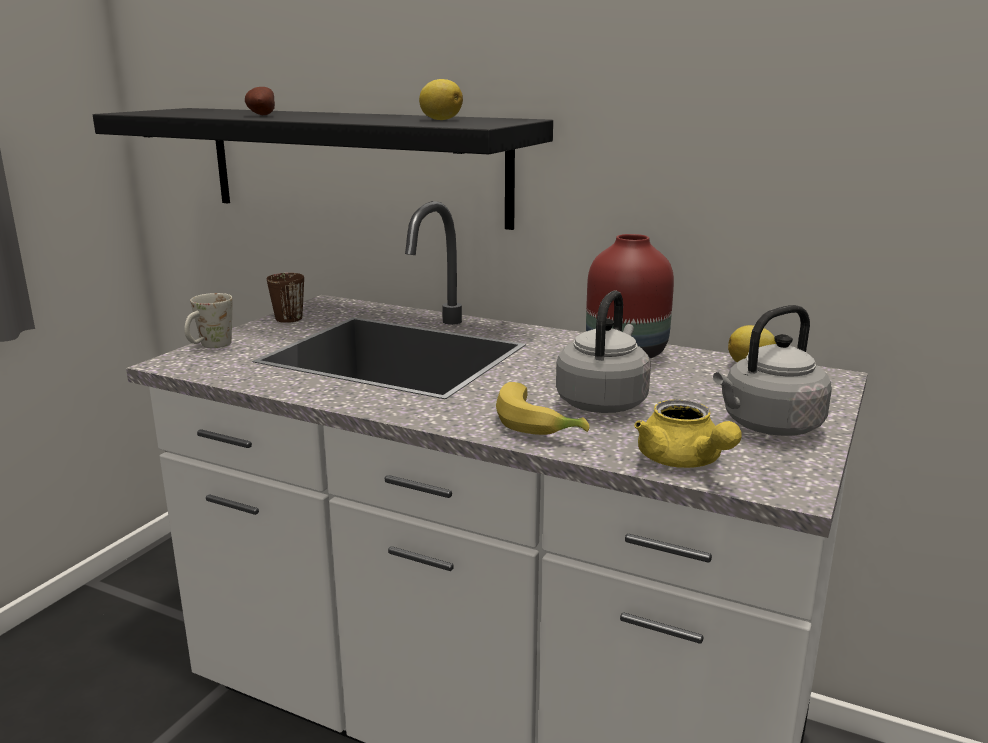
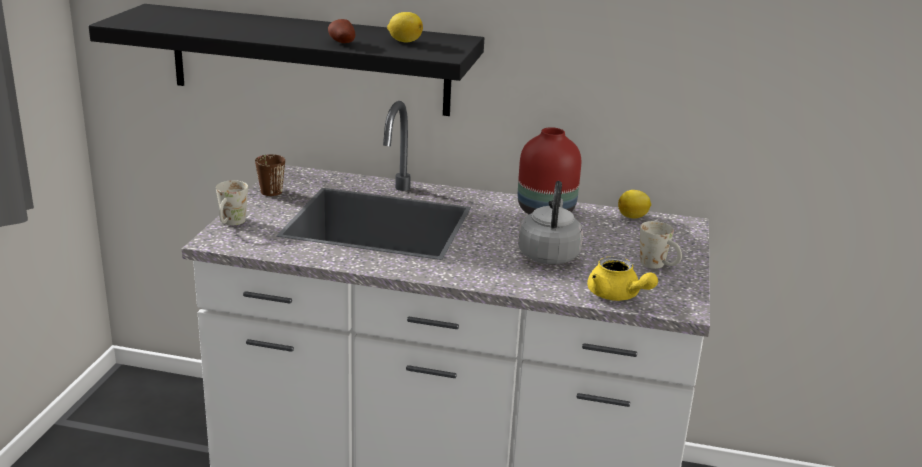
camera: 15 degrees left, 5 degrees up
potato [245,87,275,116] -> potato moved to [328,19,355,43]
banana [496,382,590,435] -> none
grey kettle [713,305,832,436] -> white mug [640,221,682,269]

